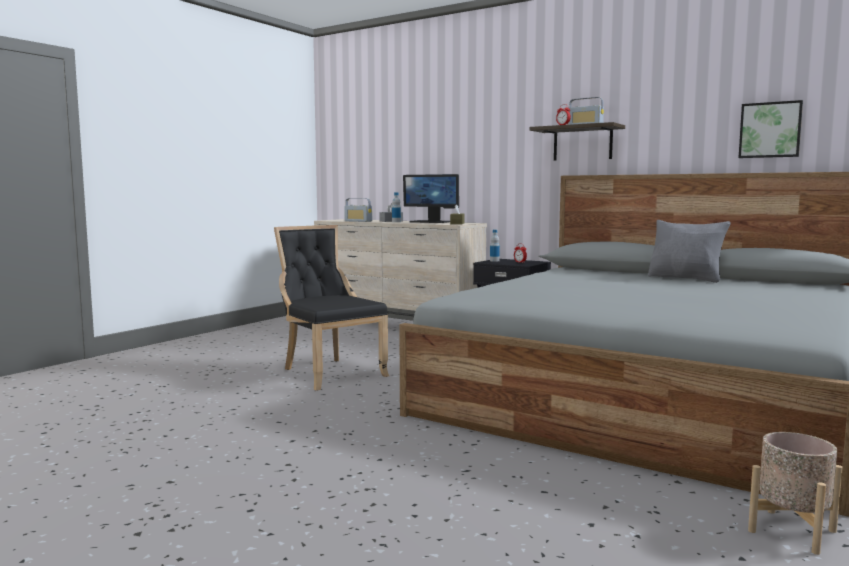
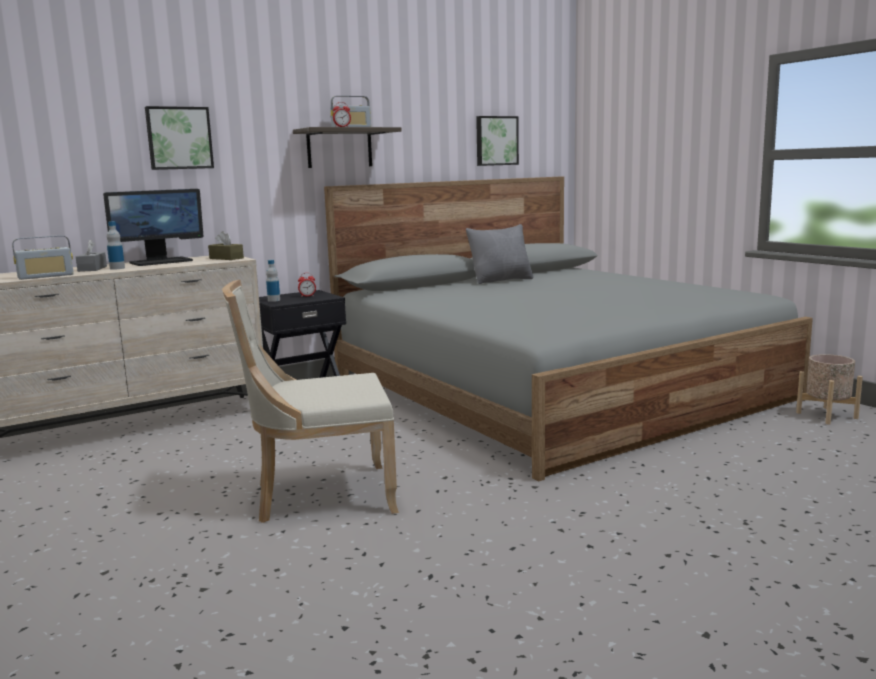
camera: 65 degrees left, 5 degrees up
black chair [274,225,389,391] -> beige chair [222,280,399,523]
none -> picture [145,106,214,170]

